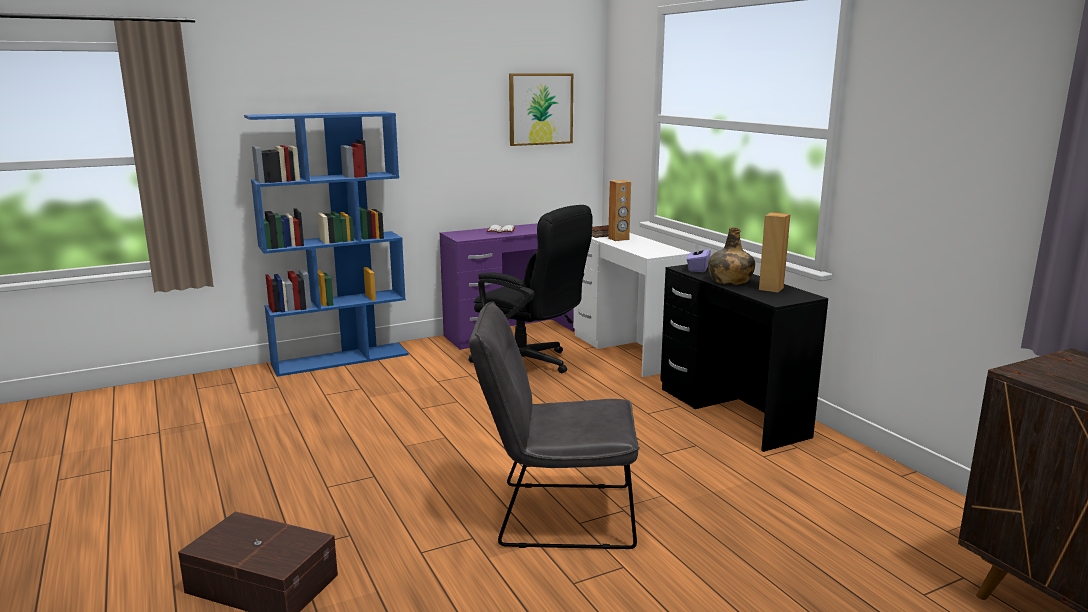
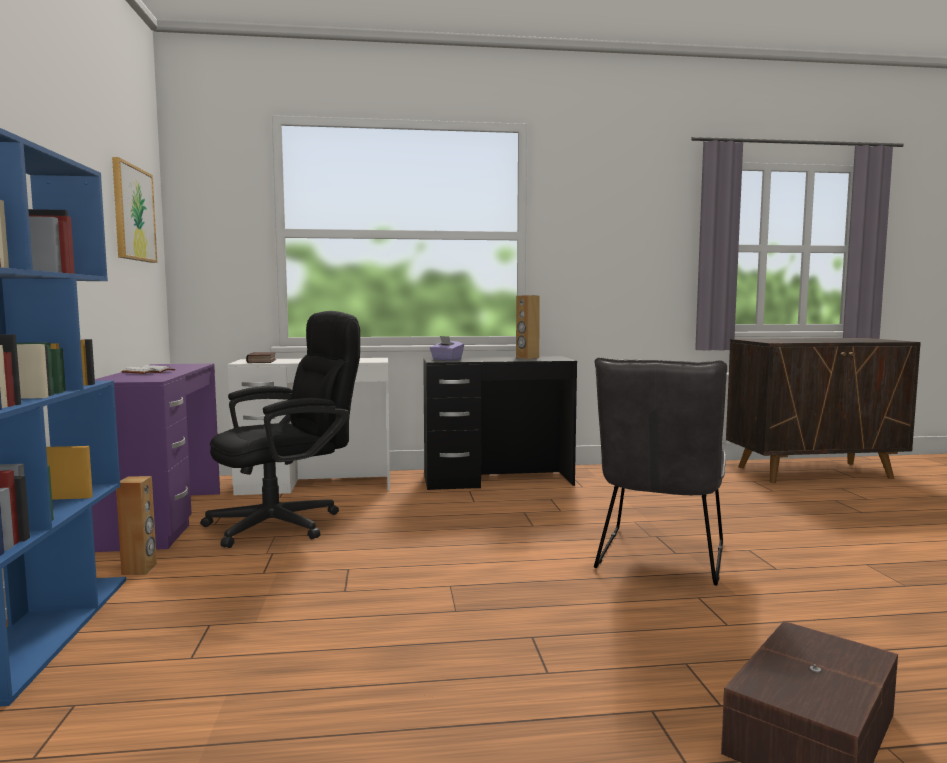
camera: 70 degrees left, 10 degrees down
brown speaker [608,180,631,241] -> brown speaker moved to [116,476,157,575]
green bottle [708,228,755,285] -> none

